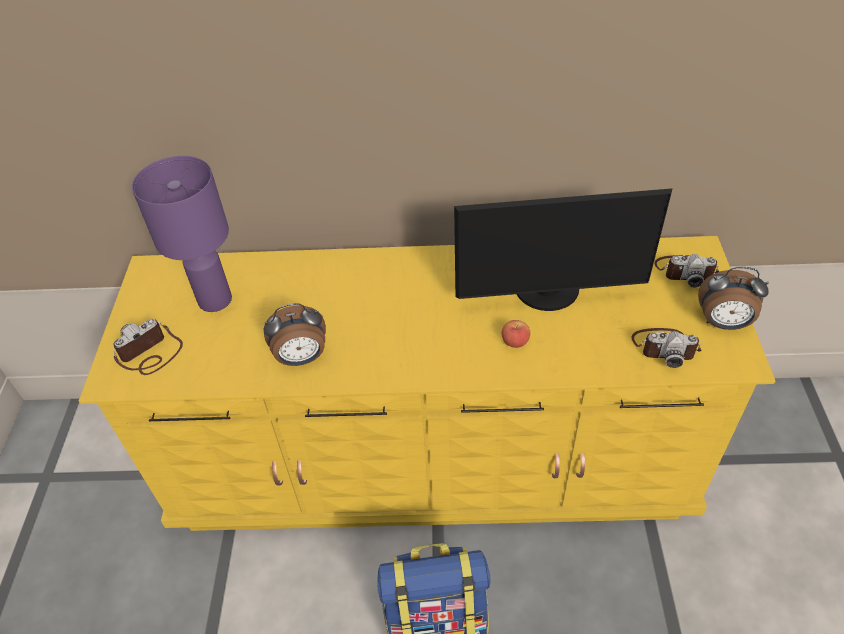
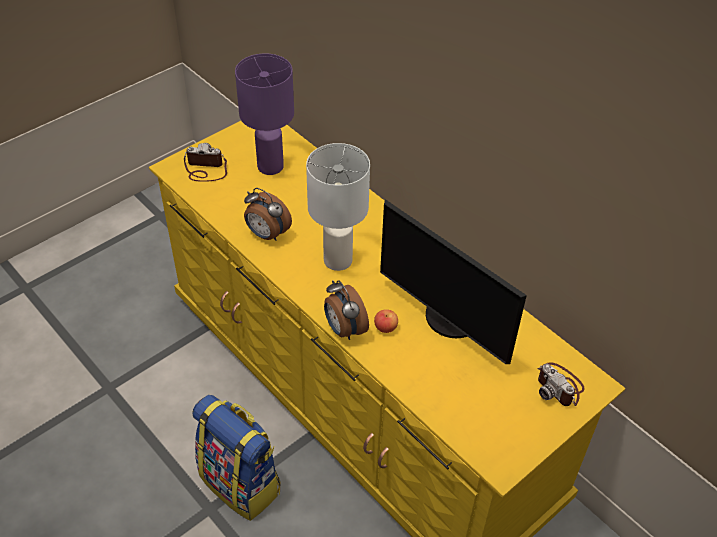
camera: 45 degrees right, 0 degrees up
camera [631,328,701,368] -> none
alarm clock [698,267,769,330] -> alarm clock moved to [324,280,369,340]
none -> white table lamp [306,143,370,271]

